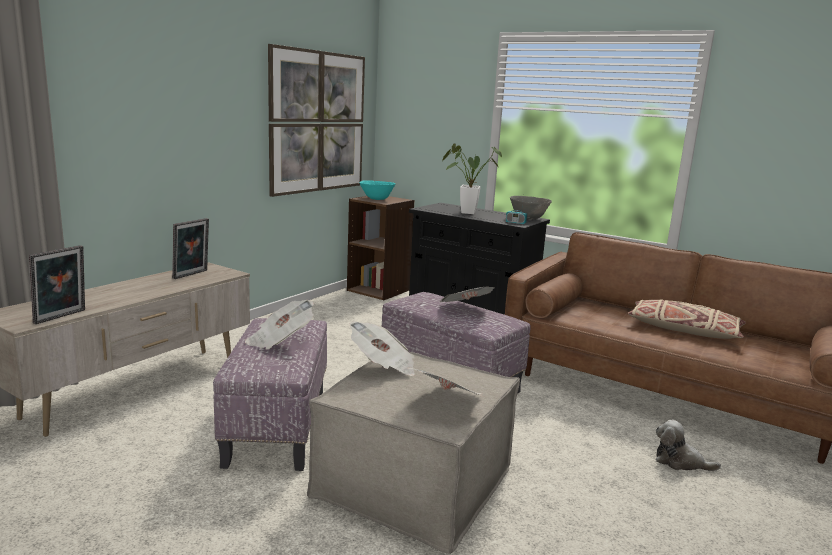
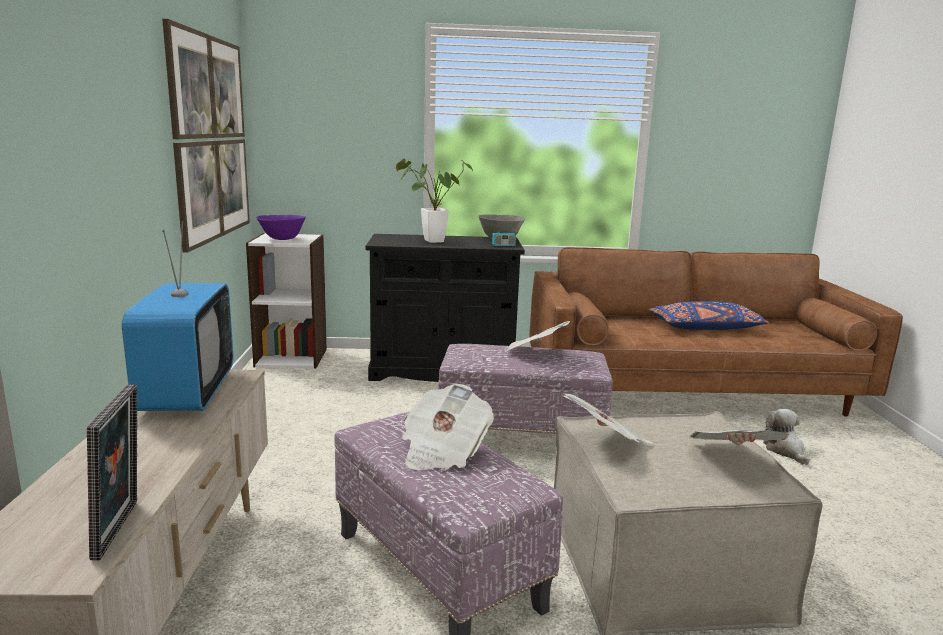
camera: 35 degrees left, 0 degrees up
picture frame [172,218,209,279] -> television [122,221,234,411]
brown bookcase [347,196,414,300] -> white bookcase [246,233,327,369]
turquoise bowl [359,180,395,200] -> purple bowl [256,215,306,240]
beige pillow [628,299,746,339] -> blue pillow [649,301,769,330]
plush toy [656,420,721,471] -> plush toy turned 90 degrees clockwise [763,409,810,465]

